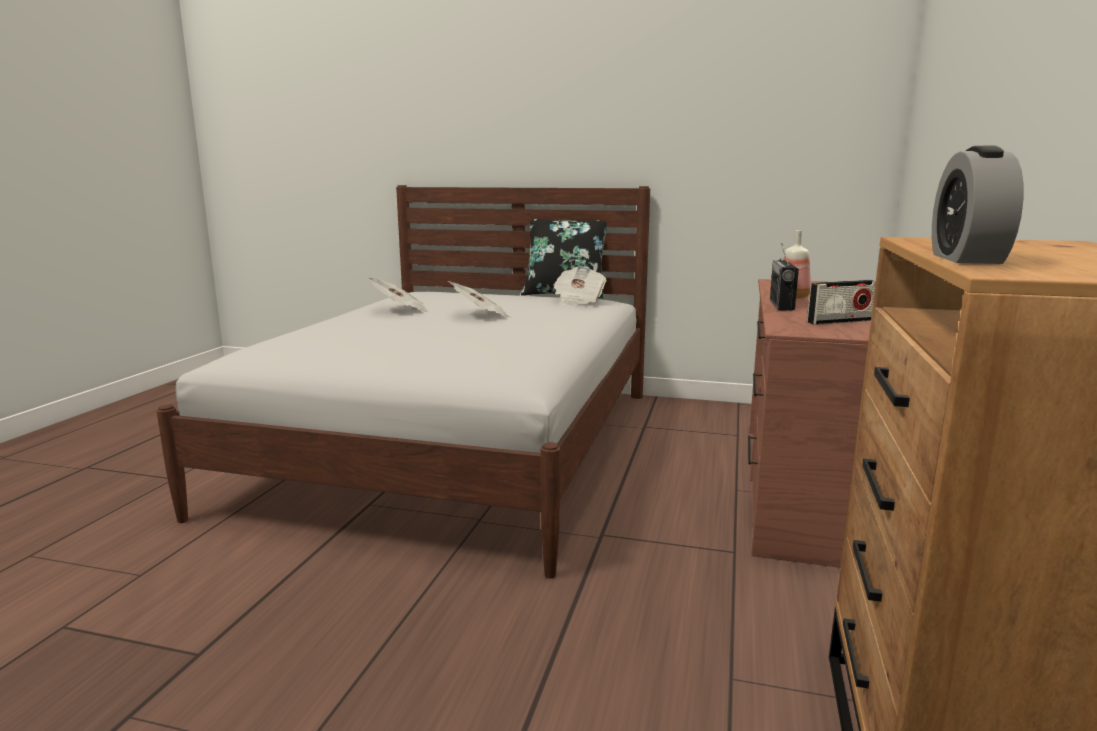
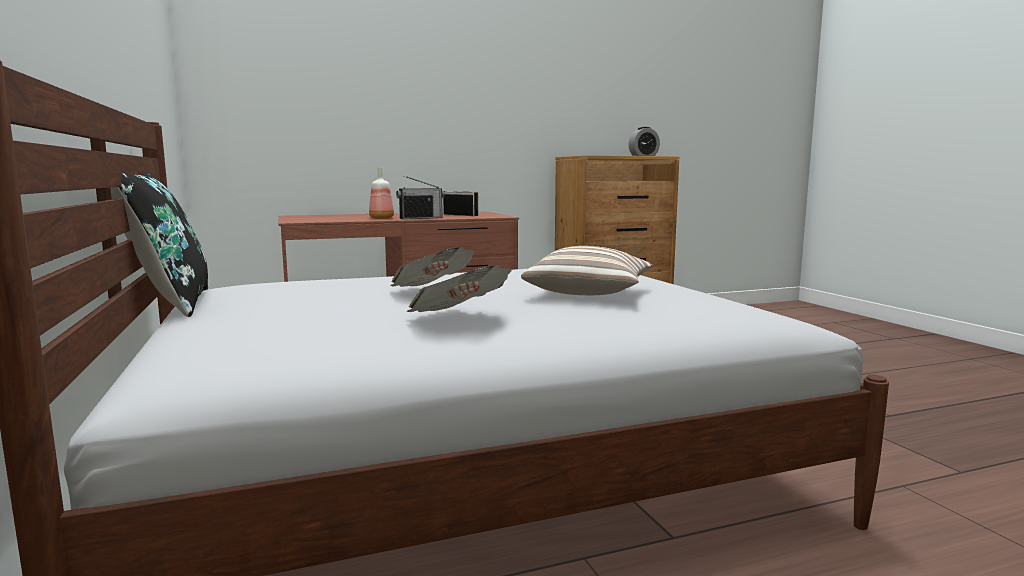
camera: 125 degrees left, 5 degrees down
newspaper [553,266,607,306] -> none
none -> pillow [521,246,653,295]

